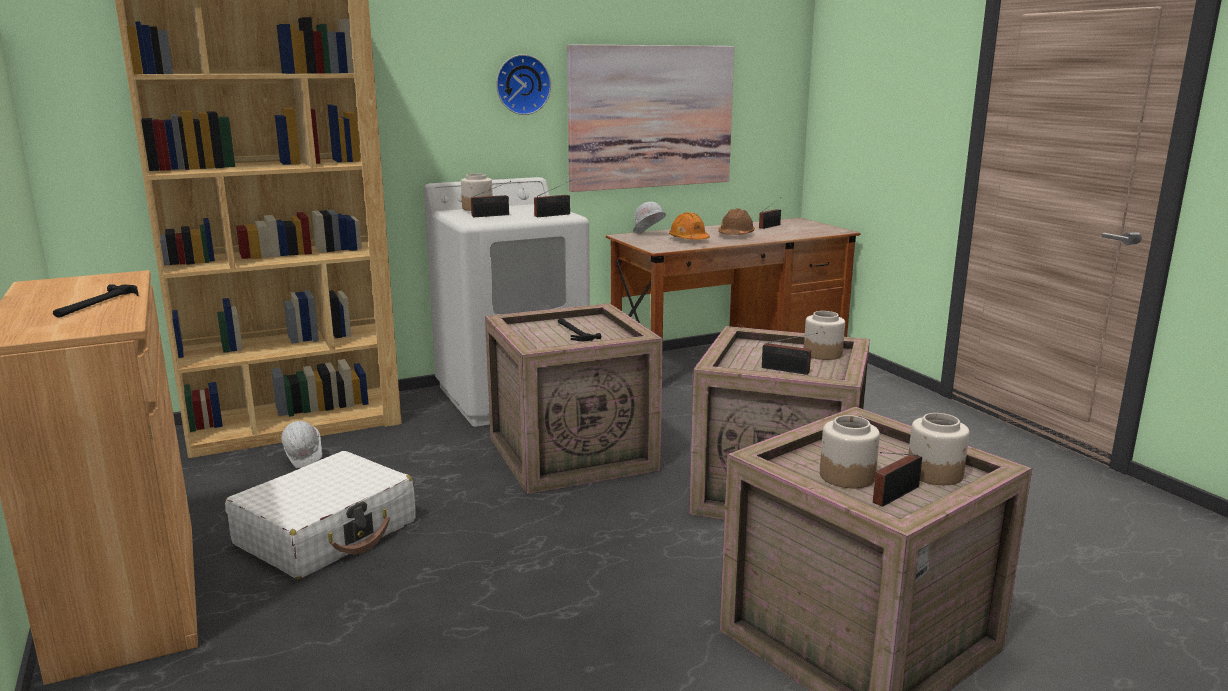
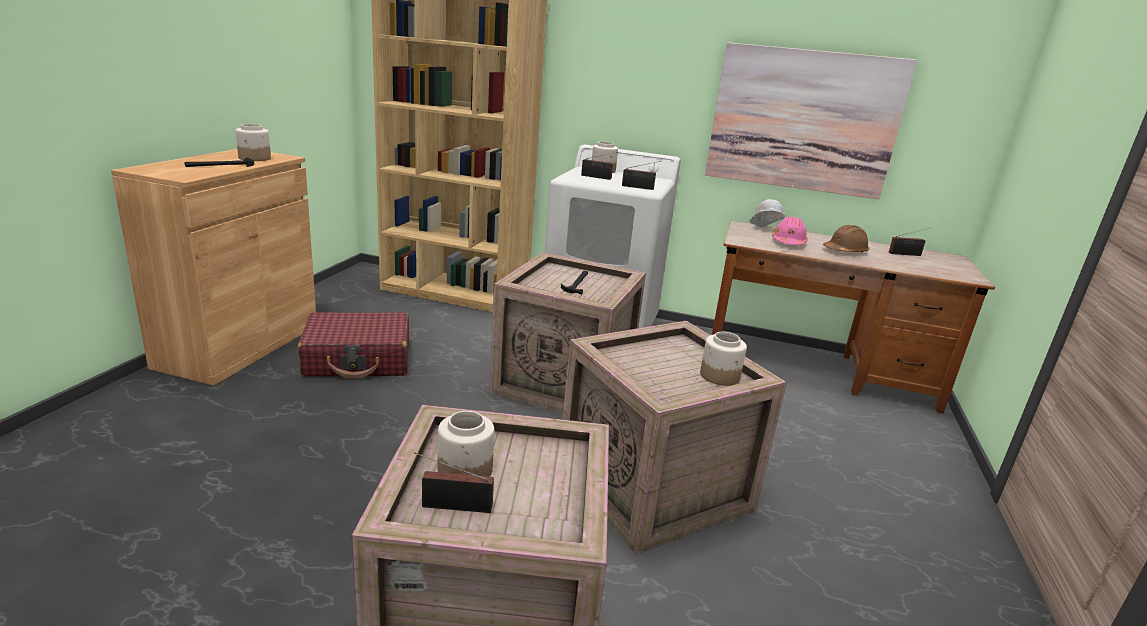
camera: 40 degrees right, 5 degrees up
white suitcase [225,451,416,579] -> red suitcase [298,312,409,379]
white hard hat [281,421,322,468] -> none
wall clock [496,54,551,115] -> none
orange hard hat [669,212,710,240] -> pink hard hat [772,216,808,245]
radio [762,333,818,375] -> none
jar [908,413,970,485] -> jar moved to [235,124,271,161]

